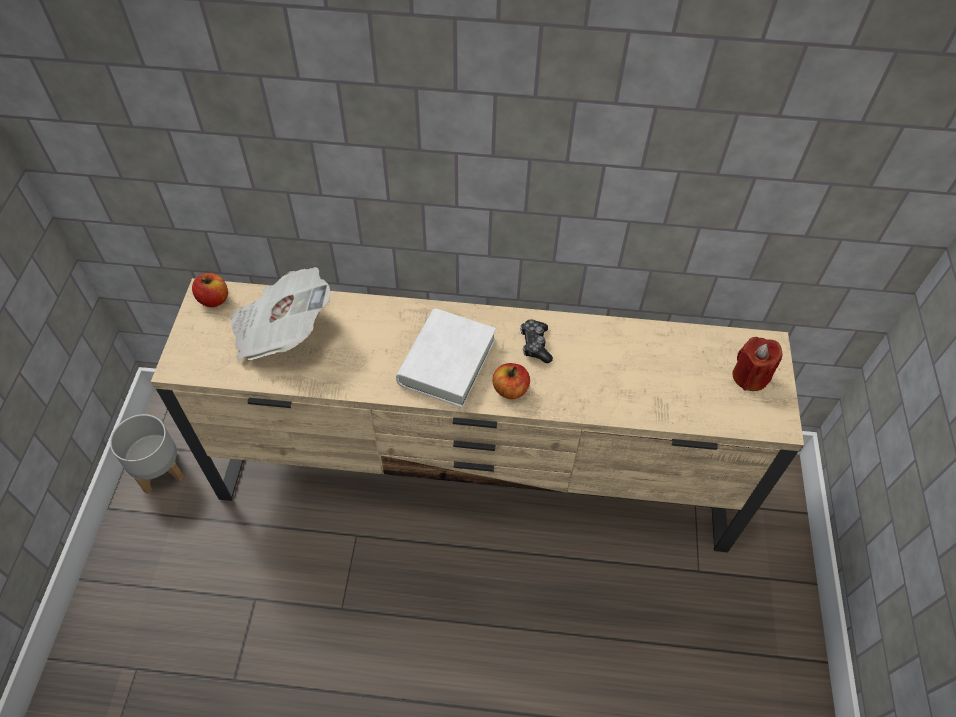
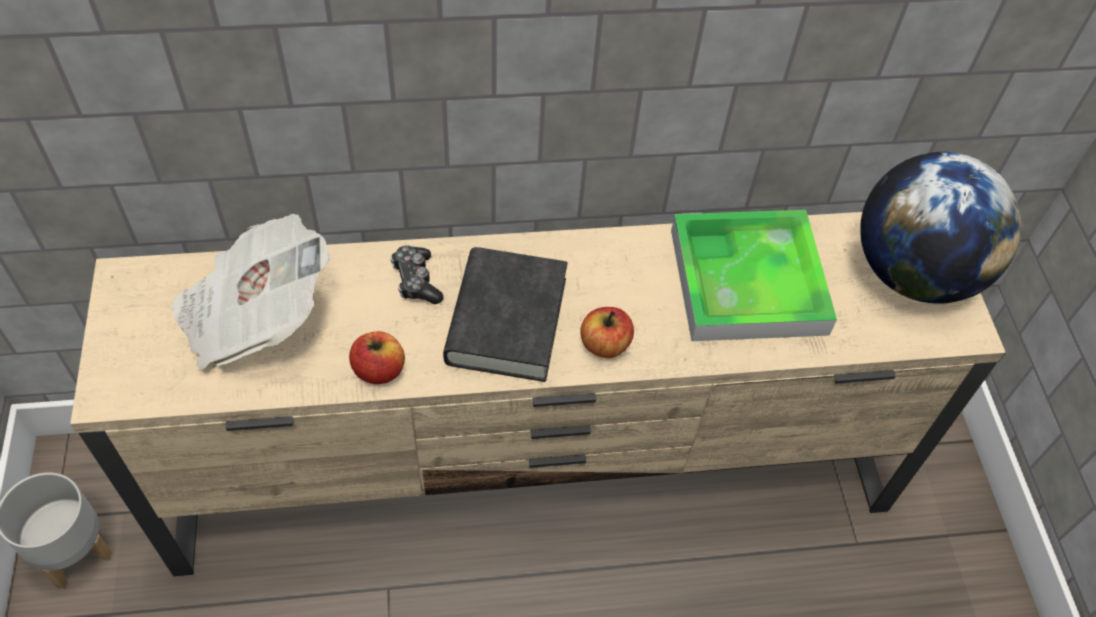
camera: 15 degrees left, 0 degrees up
apple [192,273,228,307] -> apple moved to [349,331,405,384]
white book [396,309,496,408] -> black book [443,247,568,382]
game controller [520,319,553,363] -> game controller moved to [390,246,444,304]
red candle [732,337,783,391] -> globe [860,152,1021,304]
none -> tray [671,210,837,341]

